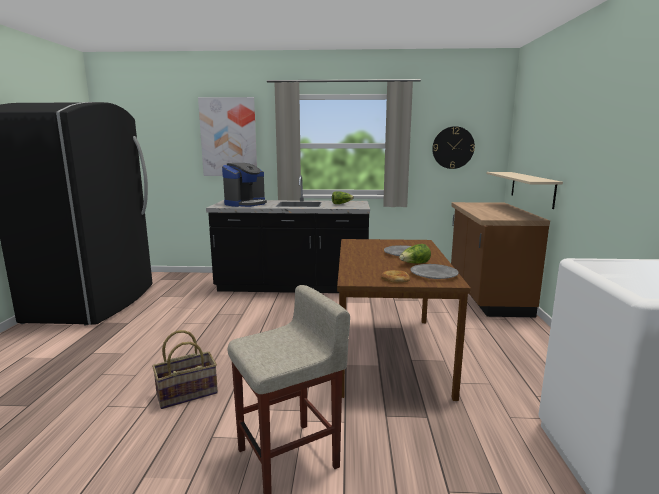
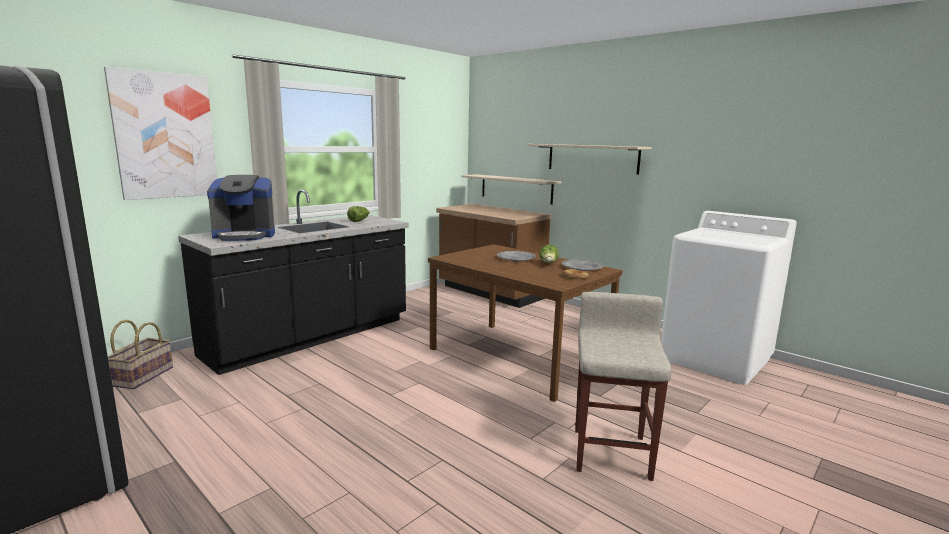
camera: 50 degrees left, 0 degrees up
basket [152,330,218,409] -> basket moved to [108,320,173,389]
coffee machine [222,163,267,207] -> coffee machine turned 90 degrees clockwise [207,175,275,241]
wall clock [432,126,475,169] -> none
none -> beige shelf [528,144,651,175]

